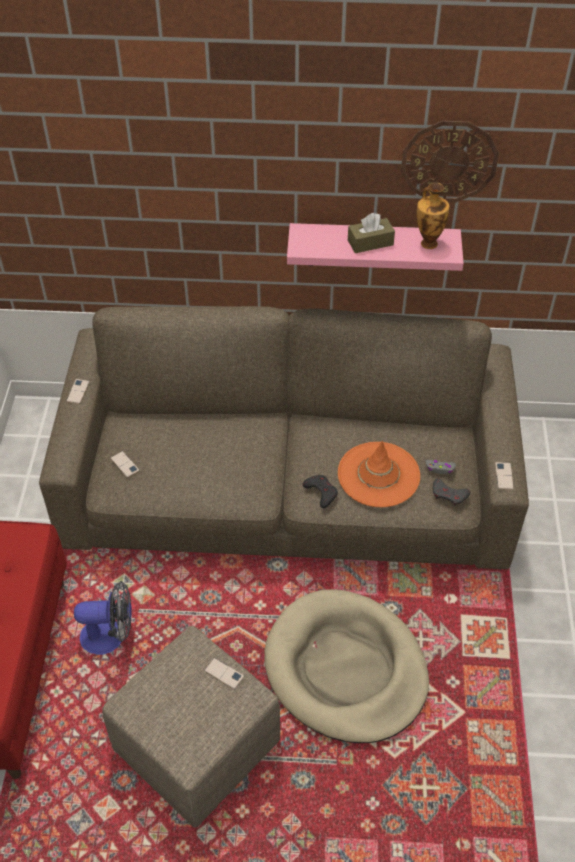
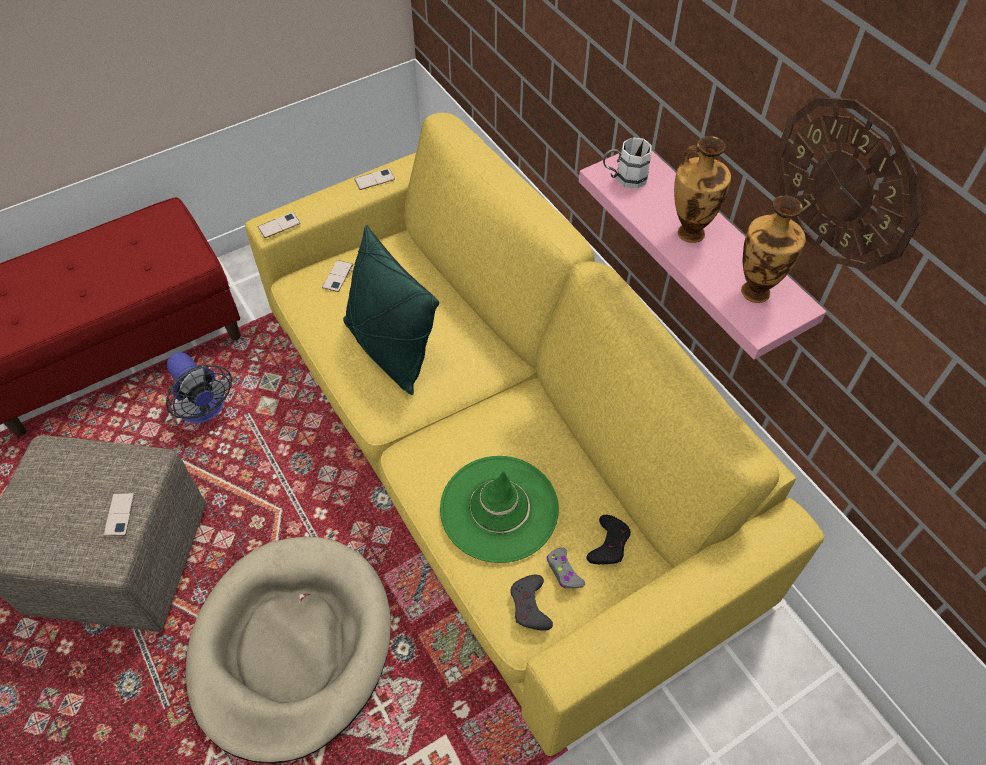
camera: 55 degrees right, 5 degrees up
brown sofa [39,306,529,569] -> yellow sofa [245,113,824,756]
black game controller [303,475,338,508] -> black game controller moved to [586,515,631,564]
orange hat [338,441,420,507] -> green hat [440,456,559,563]
brown tissue box [348,213,395,253] -> vase [674,136,731,243]
phone [495,462,514,490] -> phone moved to [257,212,300,238]
none -> green pillow [343,225,439,395]
none -> white mug [603,138,652,189]

